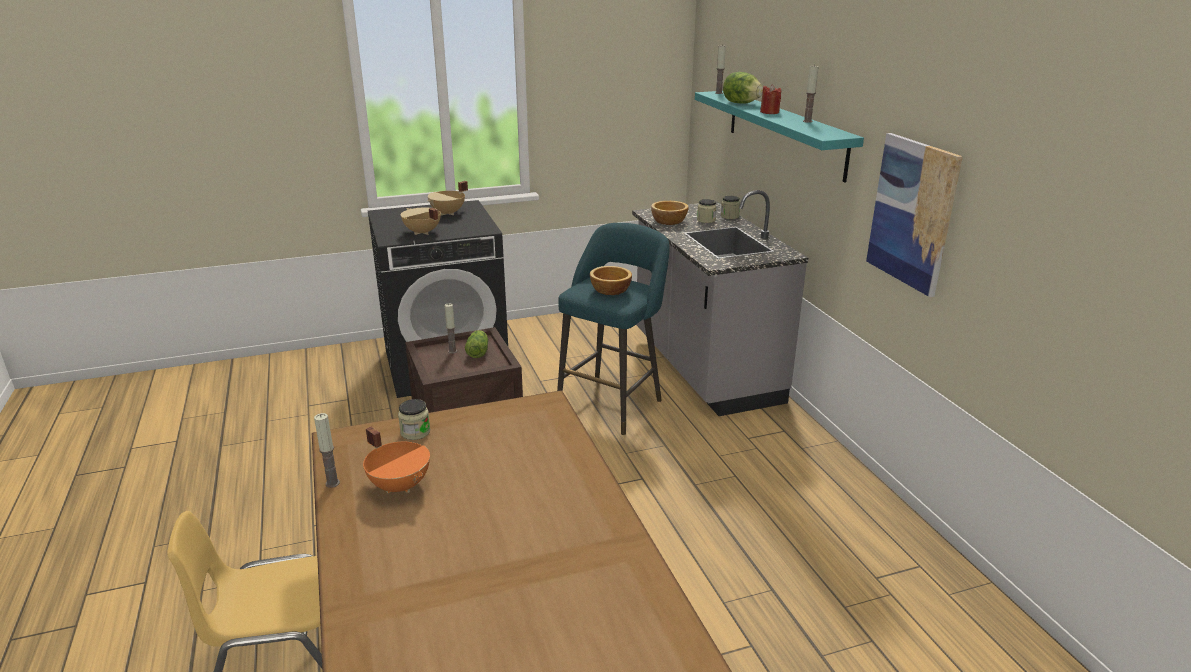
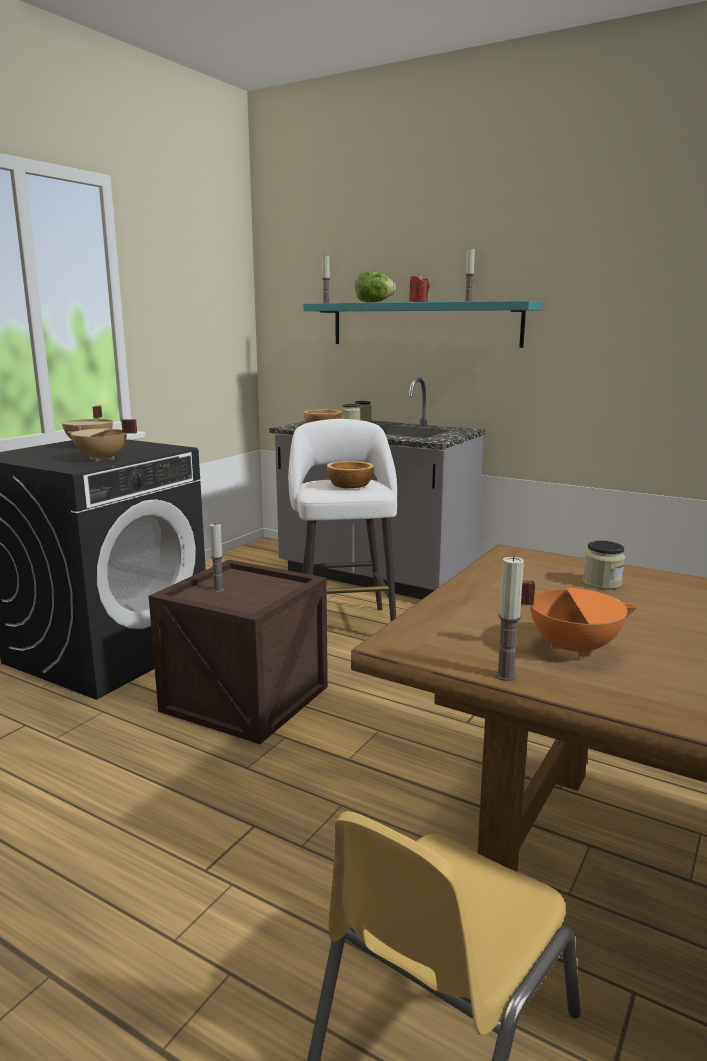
camera: 40 degrees left, 10 degrees down
jar [398,399,430,440] -> jar moved to [583,541,625,590]
lettuce [465,330,488,358] -> none
turquoise stool [557,223,670,435] -> white stool [288,419,397,621]
picture [866,133,963,297] -> none

